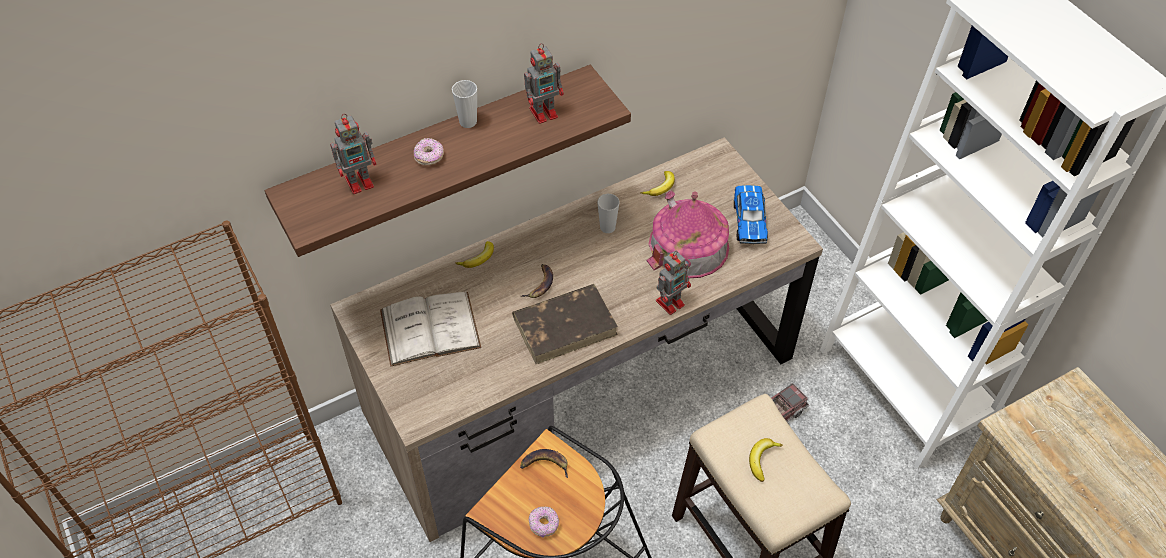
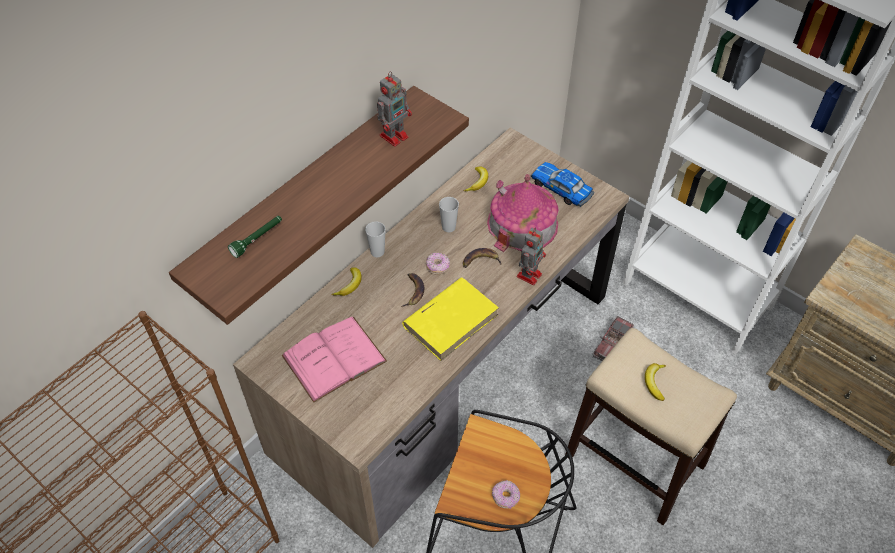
camera: 20 degrees left, 0 degrees up
toy robot [330,114,377,194] -> green flashlight [228,216,282,258]
white book [380,291,481,367] -> pink book [282,316,387,403]
donut [414,138,444,165] -> donut moved to [426,252,450,274]
cup [452,80,477,128] -> cup moved to [365,221,386,257]
brown book [512,284,618,364] -> yellow book [402,278,499,361]
banana [520,449,568,478] -> banana moved to [463,248,503,268]
toy car [734,185,768,244] -> toy car turned 150 degrees clockwise [531,162,594,207]

